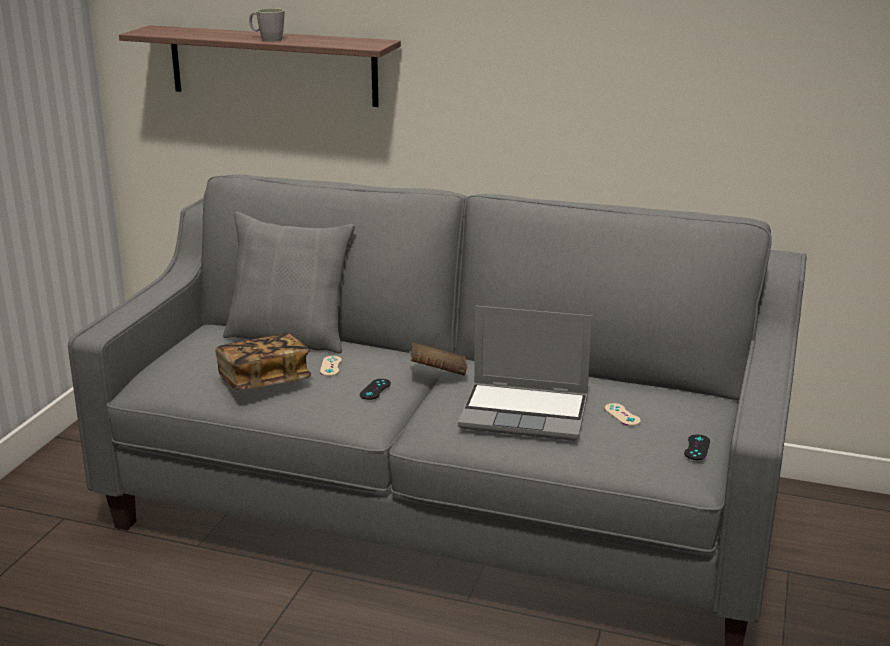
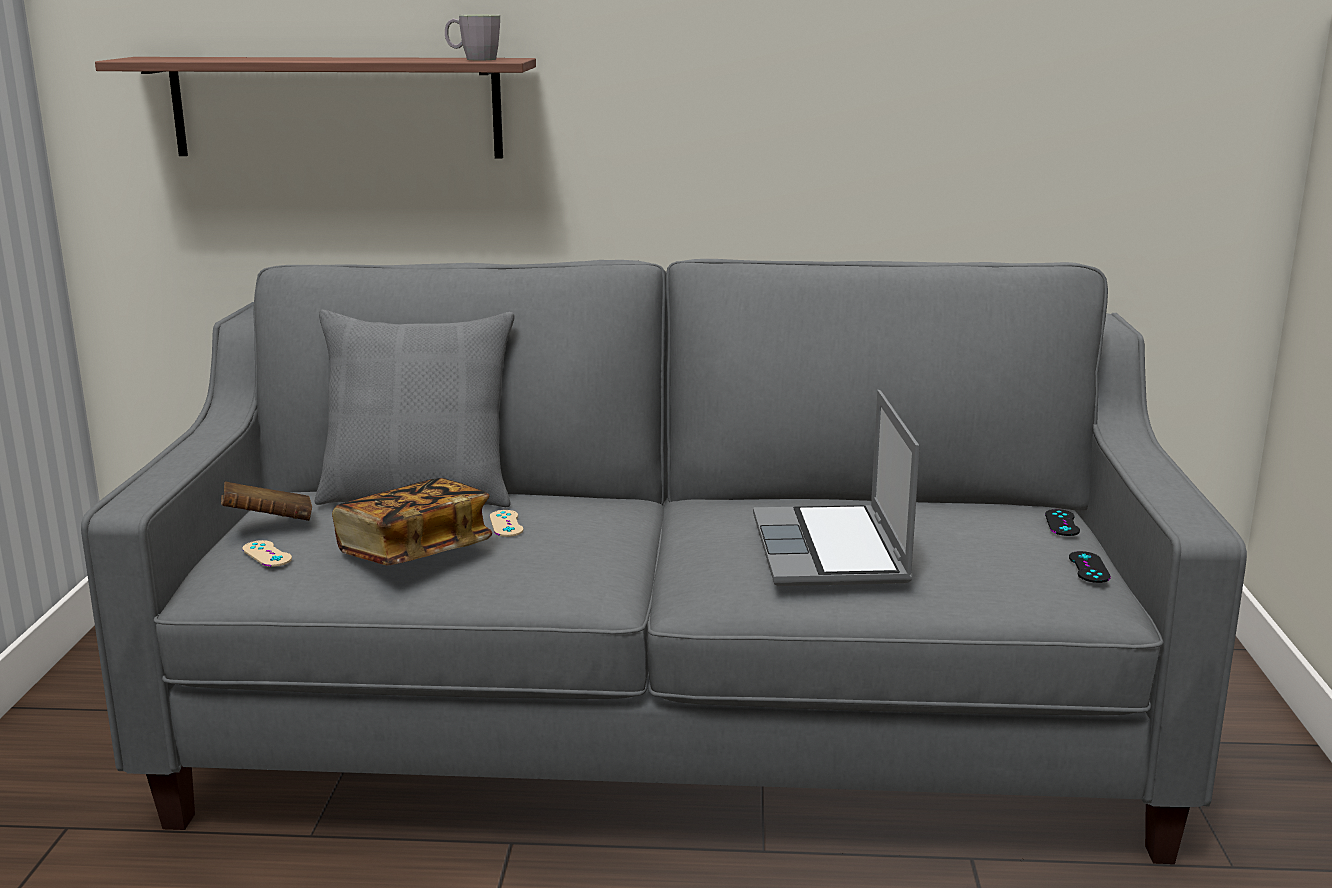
camera: 15 degrees left, 5 degrees down
grey mug [249,8,284,42] -> grey mug moved to [445,14,500,60]
black game controller [360,379,391,400] -> black game controller moved to [1045,509,1080,536]
brown book [409,342,467,376] -> brown book moved to [221,481,312,521]
laptop [458,306,592,441] -> laptop turned 90 degrees clockwise [753,390,920,586]
beige game controller [604,403,641,426] -> beige game controller moved to [242,540,292,567]

